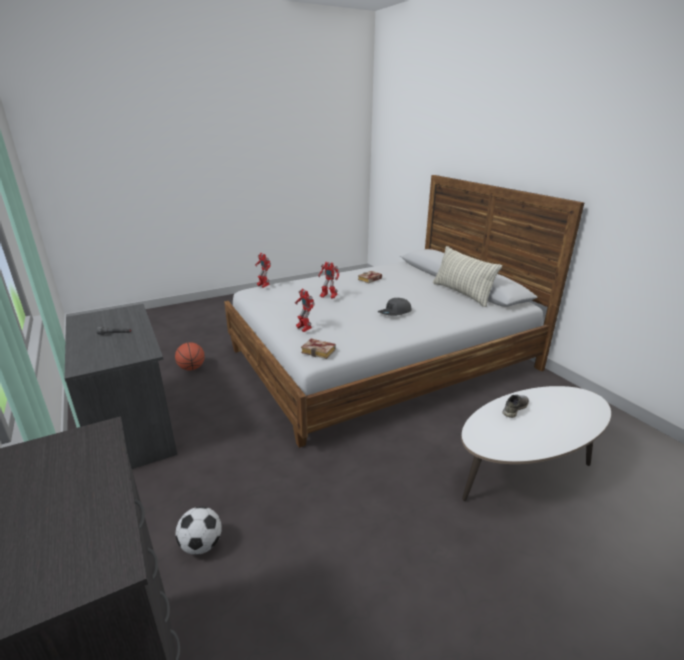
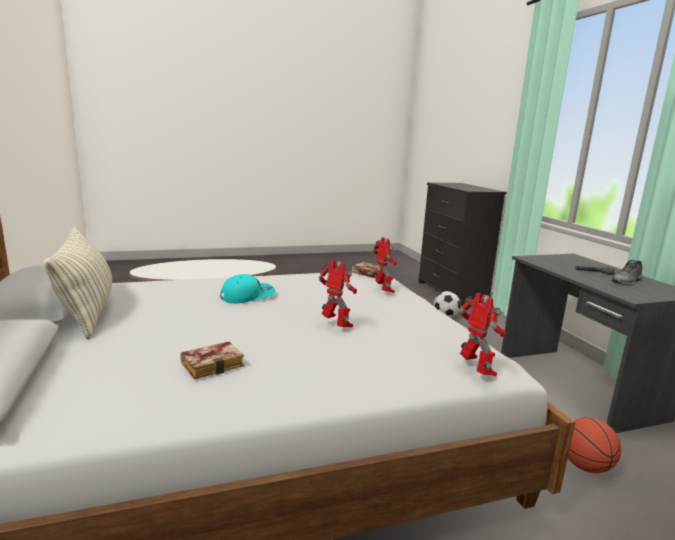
camera: 170 degrees left, 10 degrees down
grey cap [378,298,412,316] -> turquoise cap [220,274,275,303]
grey shoe [503,395,529,418] -> grey shoe moved to [612,260,643,286]

